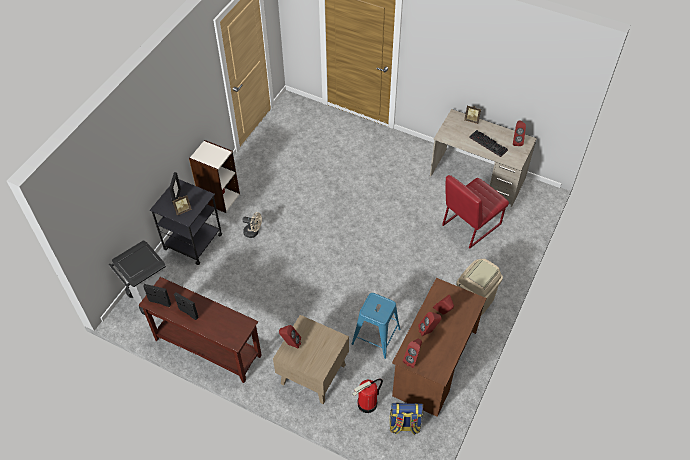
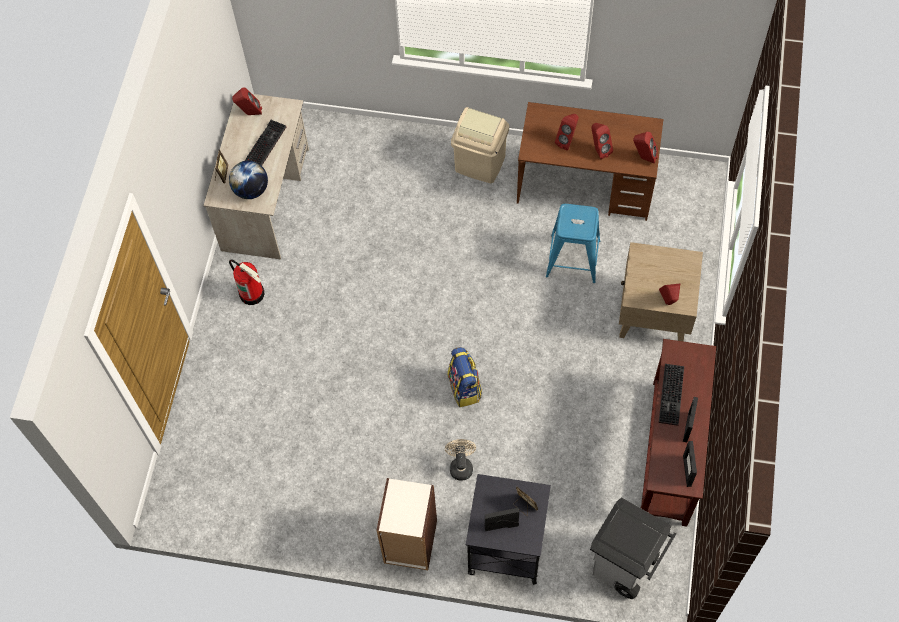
camera: 105 degrees left, 10 degrees up
fire extinguisher [353,379,383,413] -> fire extinguisher moved to [229,259,265,305]
backpack [390,403,423,435] -> backpack moved to [448,347,482,407]
red chair [442,175,509,248] -> none
none -> globe [229,161,268,199]
none -> keyboard [659,364,684,426]

